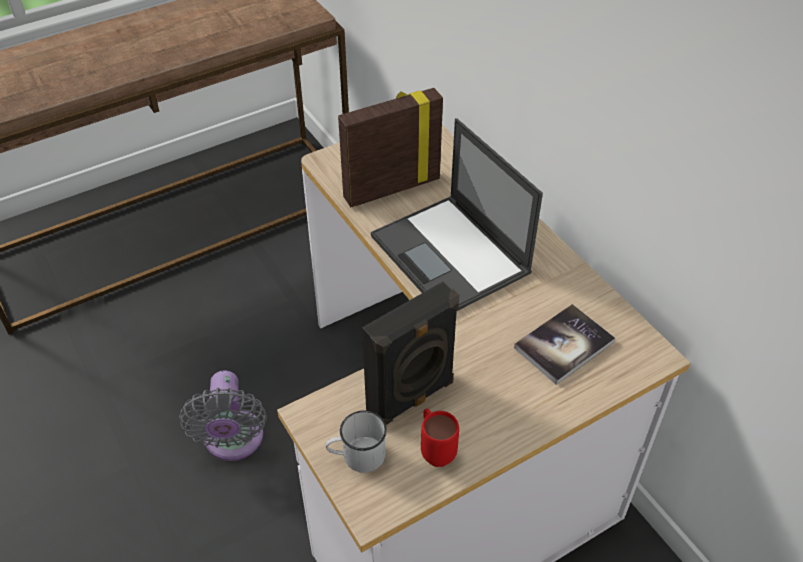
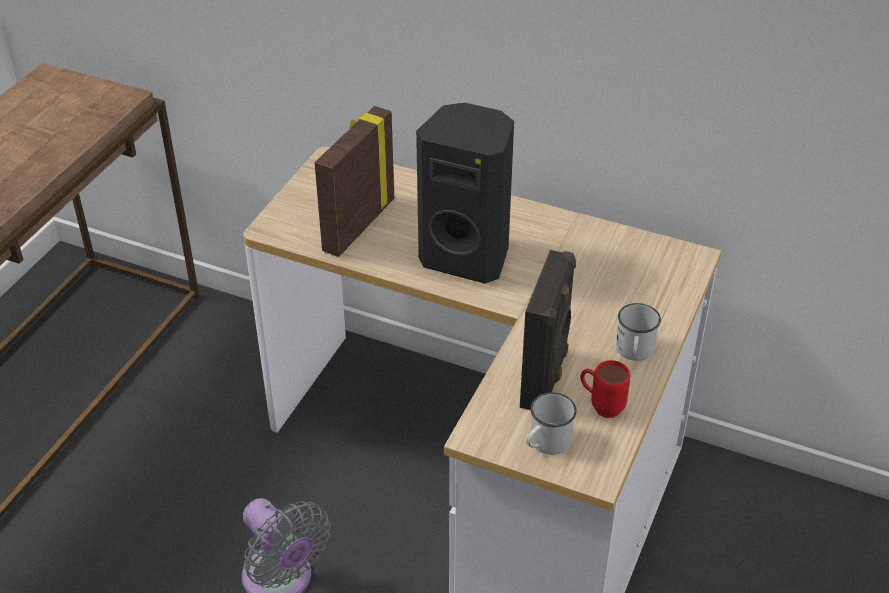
camera: 35 degrees left, 5 degrees down
laptop [371,118,543,311] -> black speaker [416,103,514,284]
book [514,304,615,385] -> none
none -> white mug [616,303,661,361]

